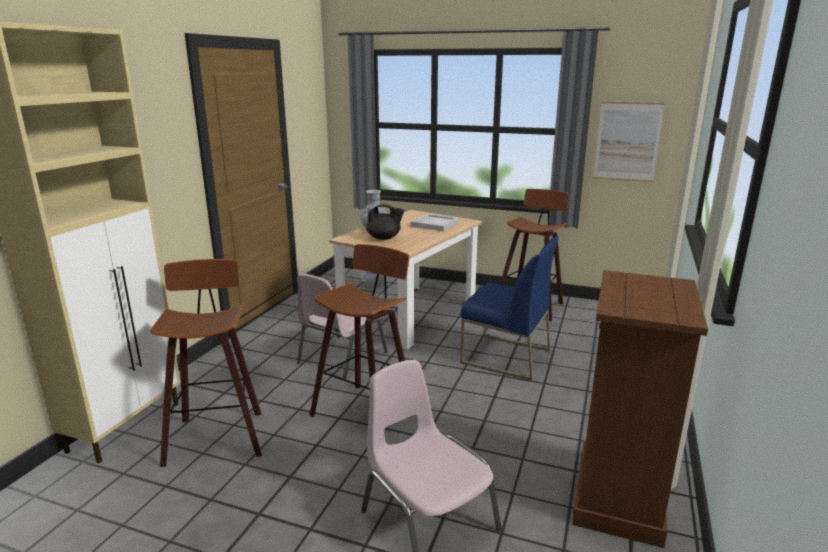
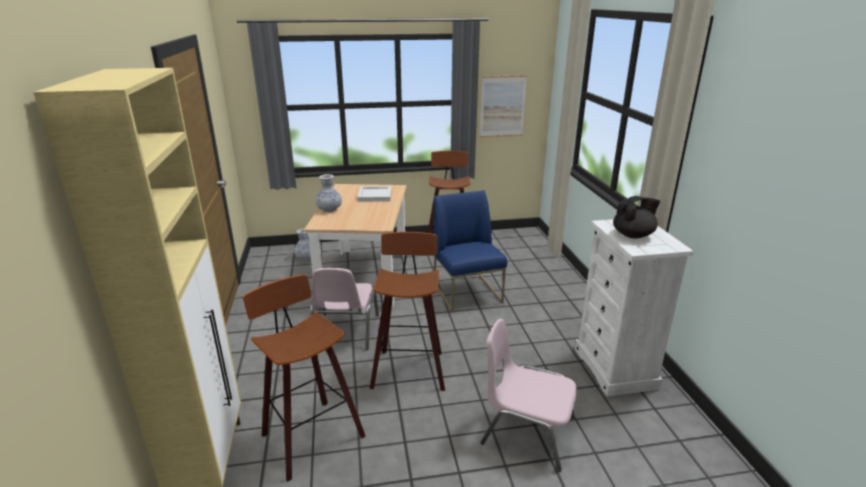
camera: 30 degrees left, 5 degrees up
black teapot [366,204,404,240] -> black teapot moved to [613,196,660,238]
blue chair [460,236,559,381] -> blue chair turned 105 degrees counterclockwise [434,190,507,312]
brown dresser [572,270,708,548] -> white dresser [575,219,694,396]

